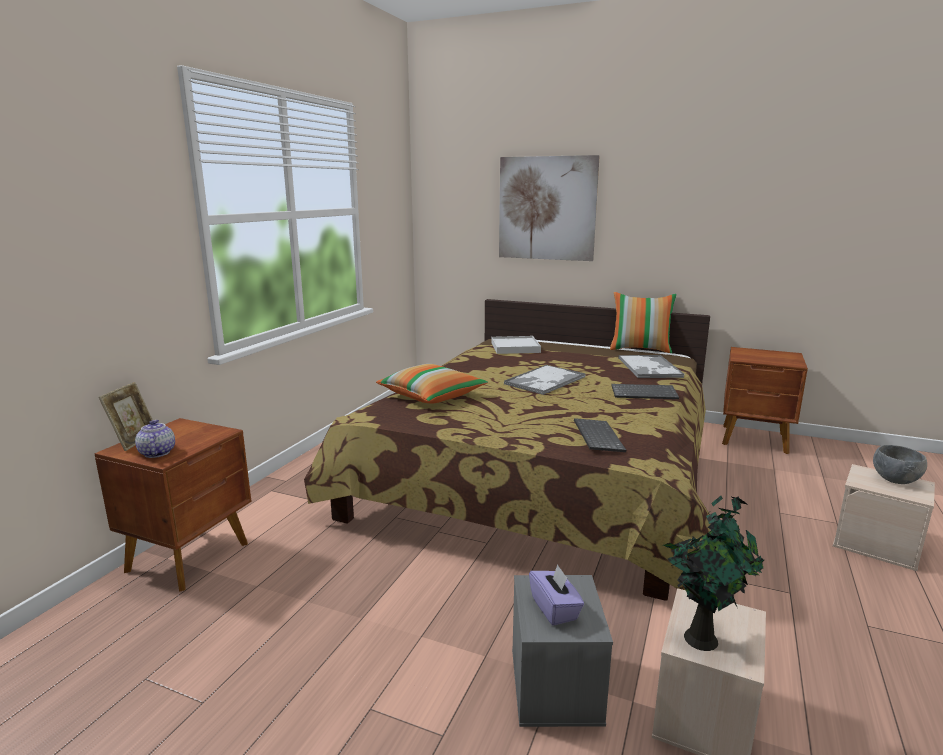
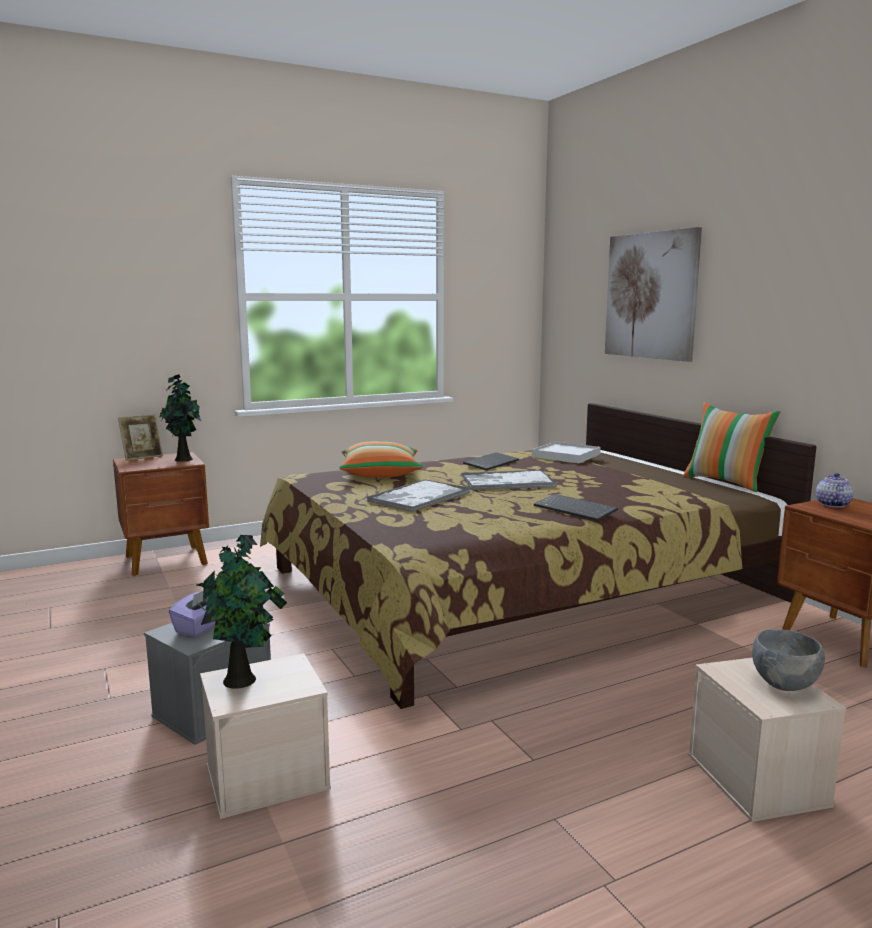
camera: 40 degrees right, 5 degrees down
teapot [135,420,175,458] -> teapot moved to [816,473,854,508]
keyboard [574,418,626,452] -> keyboard moved to [463,452,519,470]
tray [618,355,684,378] -> tray moved to [367,479,470,512]
none -> potted plant [158,374,201,462]

